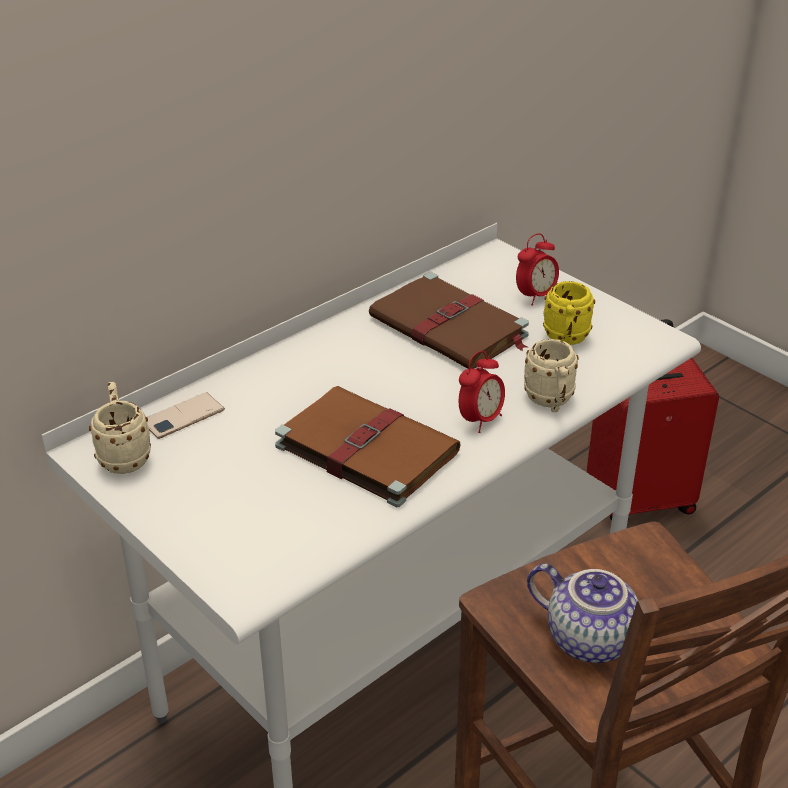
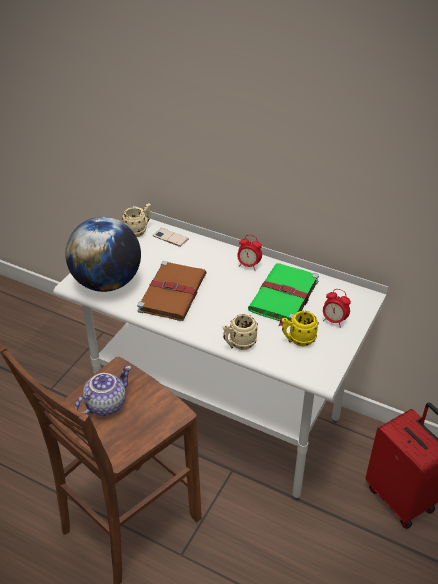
camera: 70 degrees right, 5 degrees up
brown book [369,272,529,369] -> green book [248,263,319,326]
alarm clock [459,351,505,433] -> alarm clock moved to [237,235,262,269]
teapot [527,564,652,663] -> teapot turned 150 degrees counterclockwise [75,366,131,416]
none -> globe [65,217,141,292]

